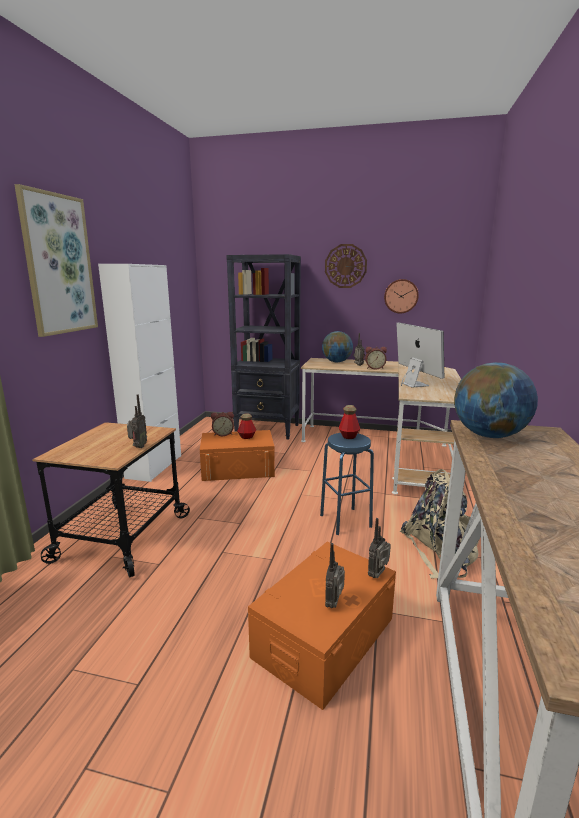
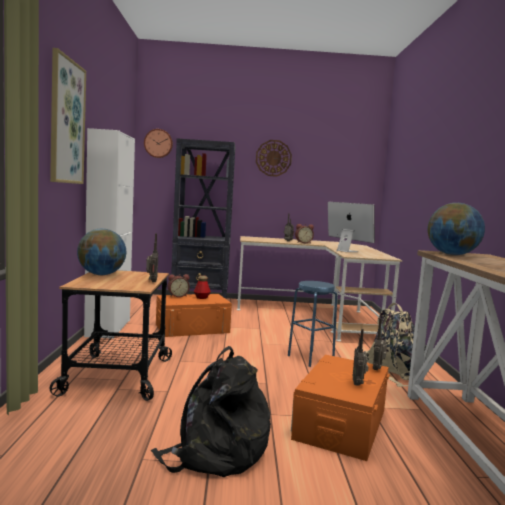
camera: 15 degrees left, 10 degrees down
globe [322,331,353,362] -> globe moved to [77,229,126,275]
bottle [339,405,360,439] -> none
wall clock [384,279,419,313] -> wall clock moved to [144,129,173,158]
none -> black backpack [151,346,271,477]

